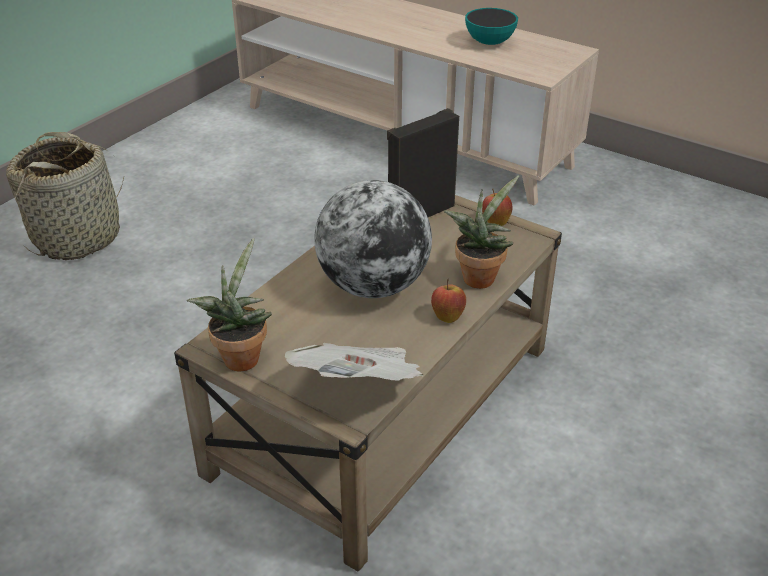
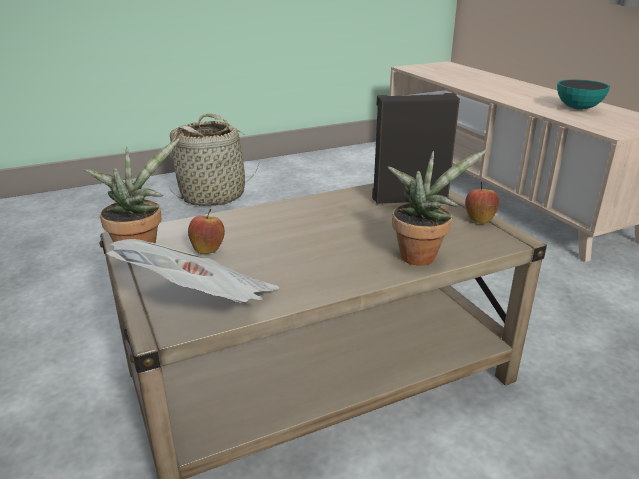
camera: 30 degrees right, 10 degrees down
globe [314,180,432,298] -> none
apple [431,279,466,323] -> apple moved to [188,209,225,255]

